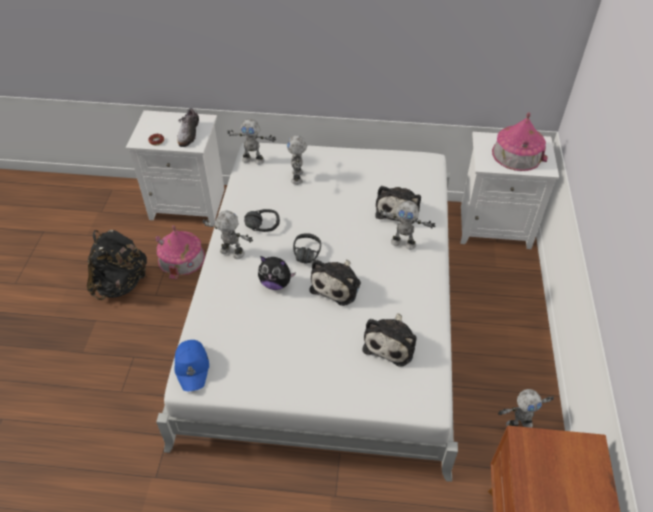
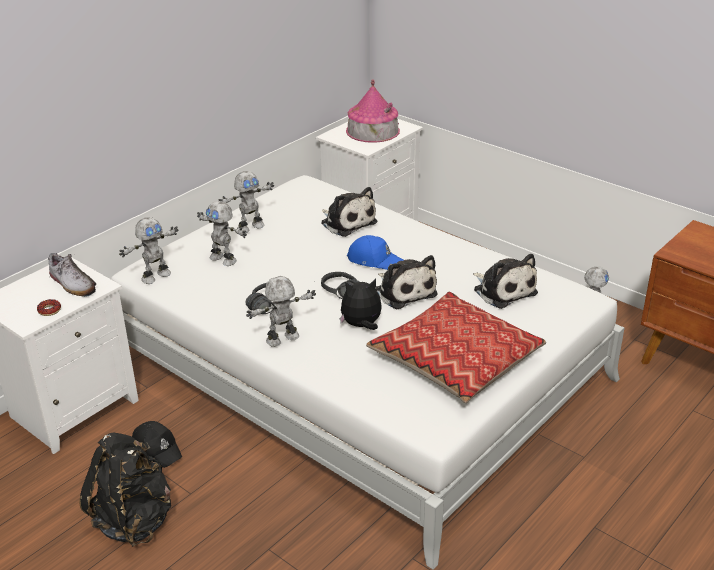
camera: 55 degrees left, 15 degrees down
toy house [156,225,205,280] -> black cap [132,421,182,468]
blue cap [174,340,209,391] -> blue cap moved to [347,235,404,270]
plush toy [258,256,296,290] -> plush toy turned 150 degrees counterclockwise [339,279,382,330]
toy robot [379,201,435,250] -> toy robot moved to [219,171,274,233]
none -> pillow [366,292,546,403]

